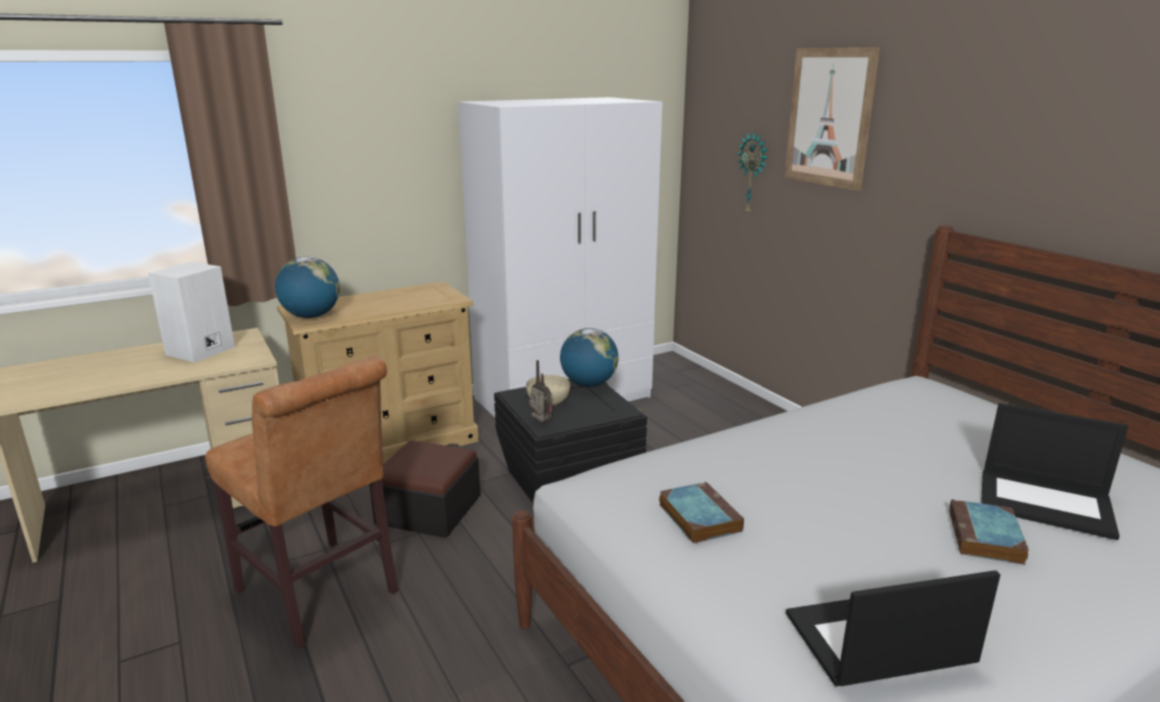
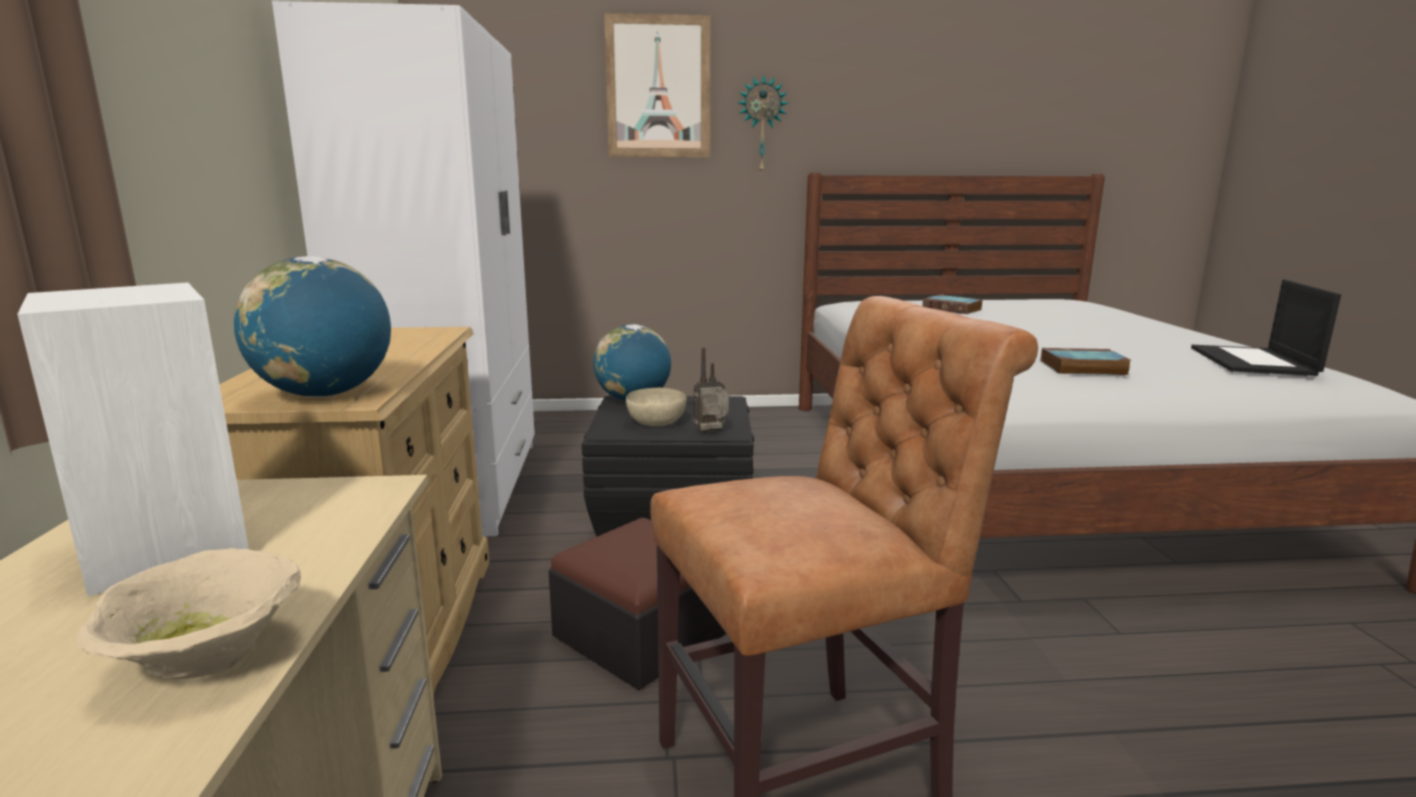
camera: 65 degrees left, 5 degrees down
wall clock [737,132,768,216] -> wall clock moved to [737,75,789,175]
book [949,499,1029,565] -> book moved to [922,295,982,314]
laptop [981,403,1128,540] -> none
none -> beige bowl [75,548,301,679]

